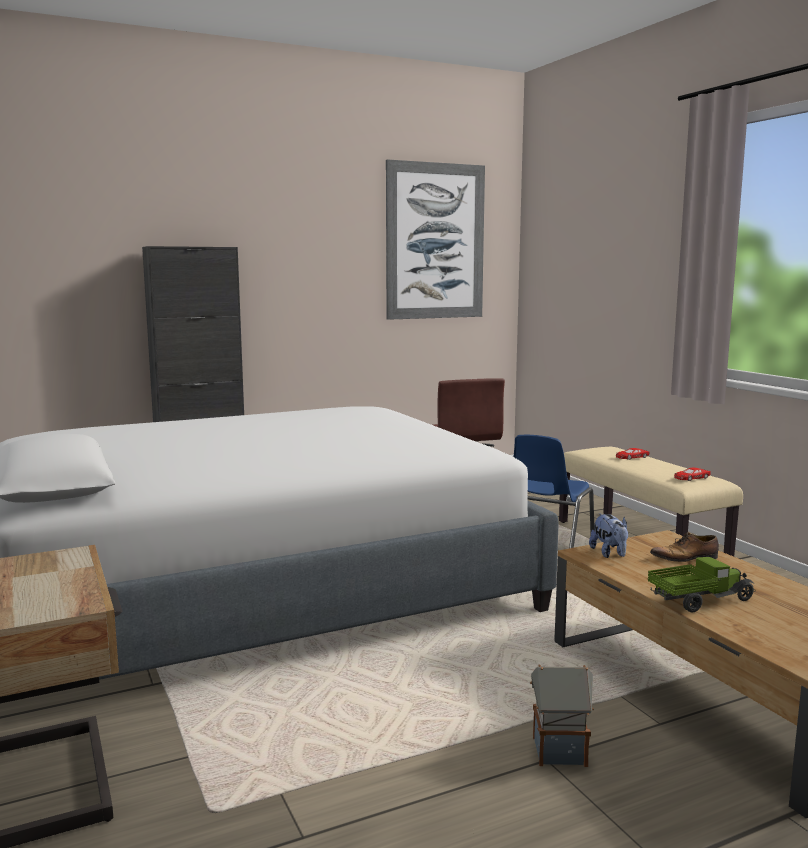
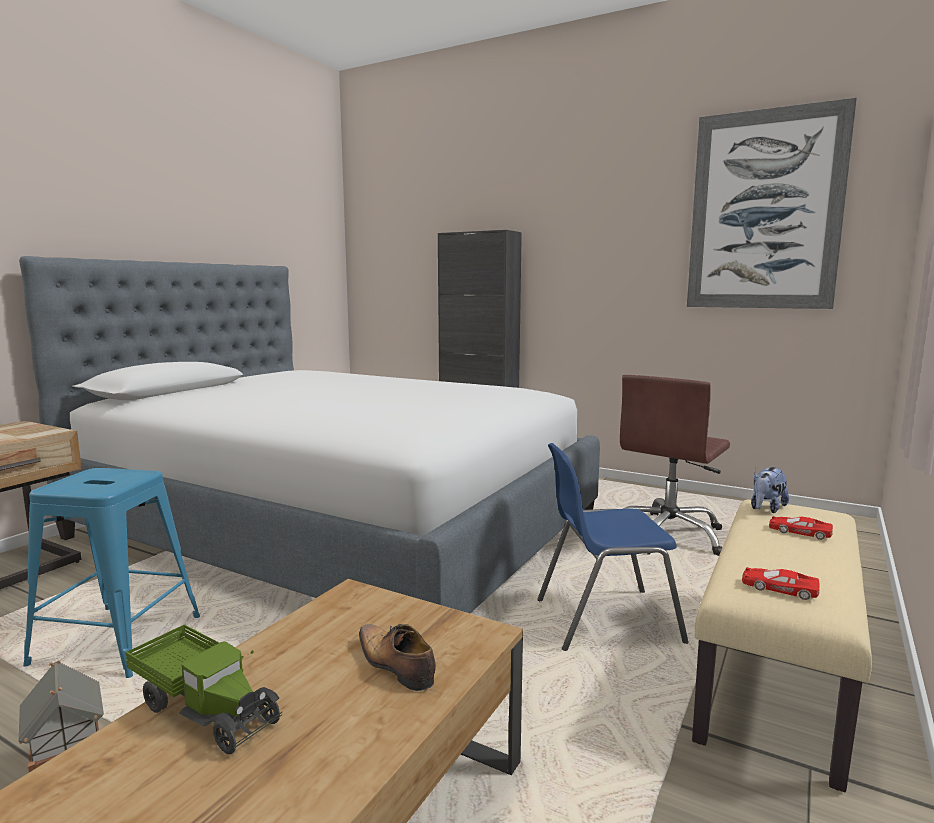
camera: 55 degrees right, 0 degrees up
plush toy [589,513,628,558] -> plush toy moved to [751,467,789,513]
none -> blue stool [23,468,200,678]

